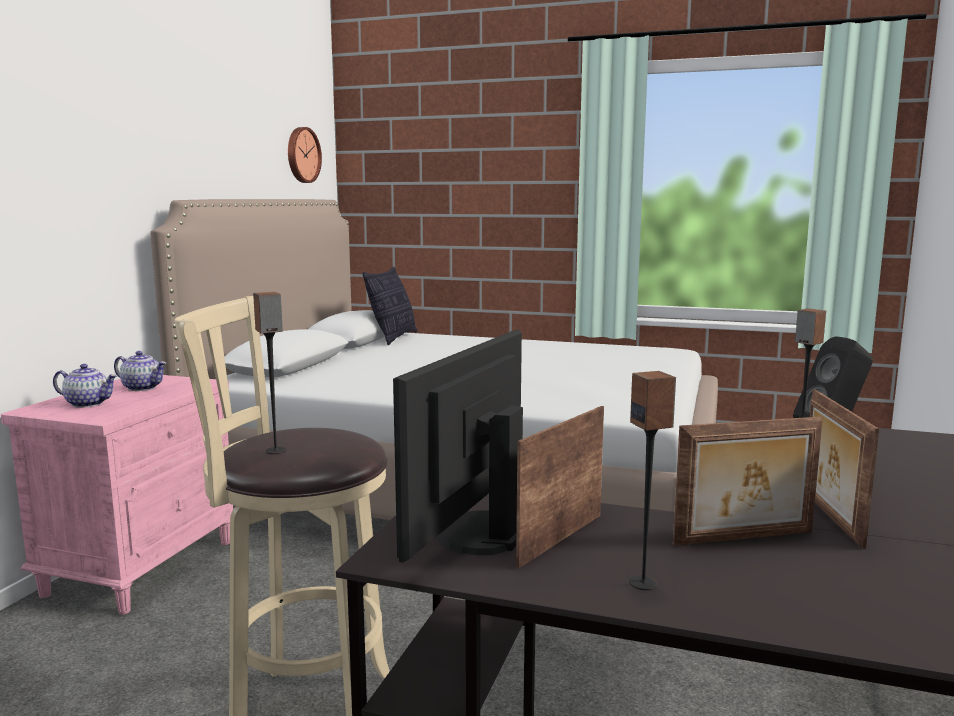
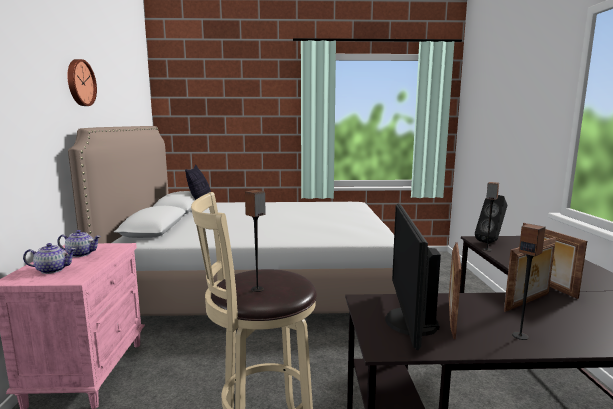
camera: 20 degrees left, 0 degrees up
wall clock [288,127,322,183] -> wall clock moved to [67,59,97,106]

